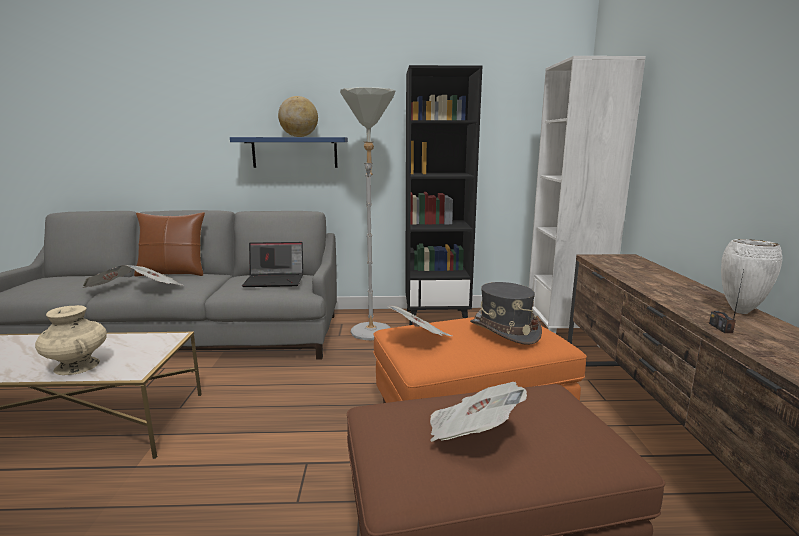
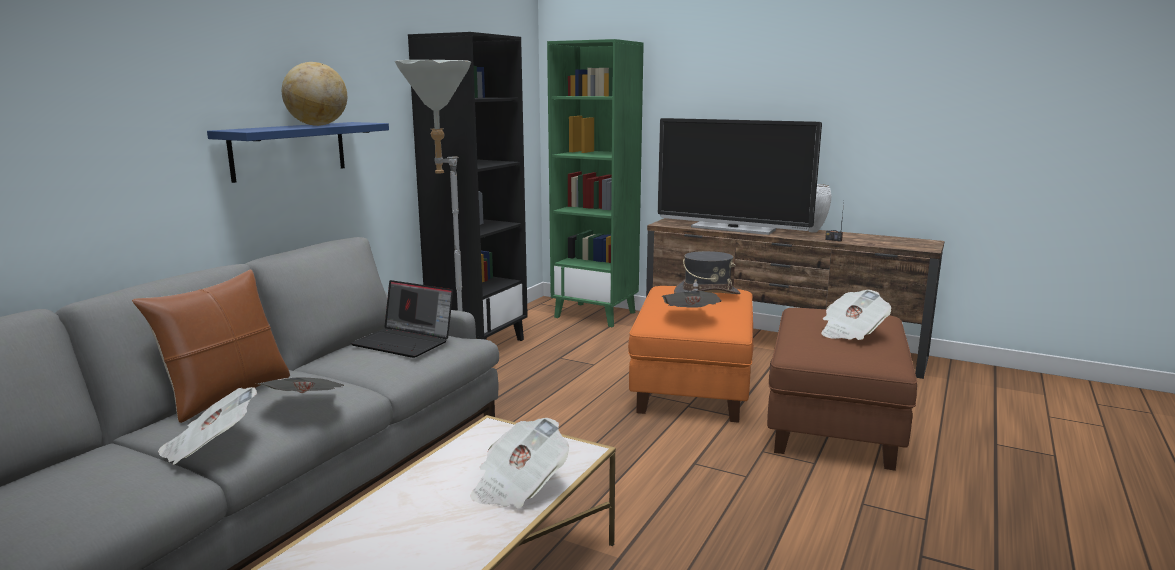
camera: 60 degrees left, 0 degrees up
beige vase [35,305,107,375] -> newspaper [470,418,569,508]
laptop [242,242,303,287] -> laptop turned 90 degrees clockwise [351,280,453,358]
white bookcase [529,56,646,347] -> green bookcase [547,39,644,327]
none -> television [658,118,822,235]

